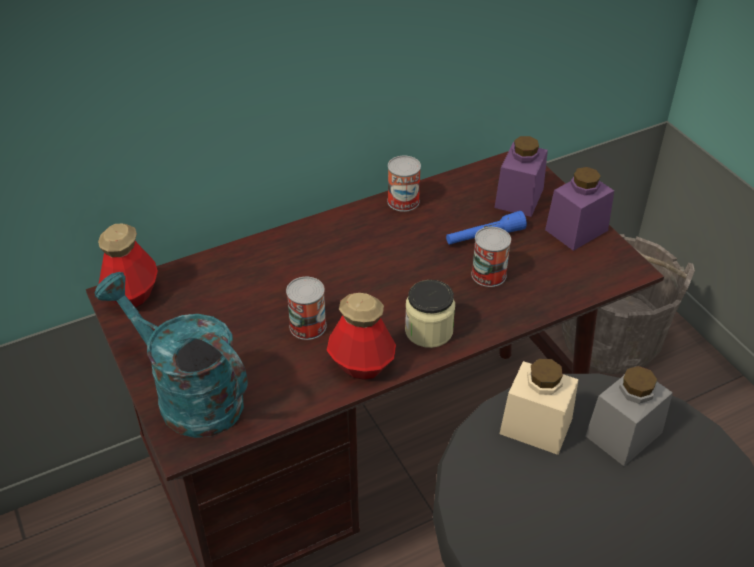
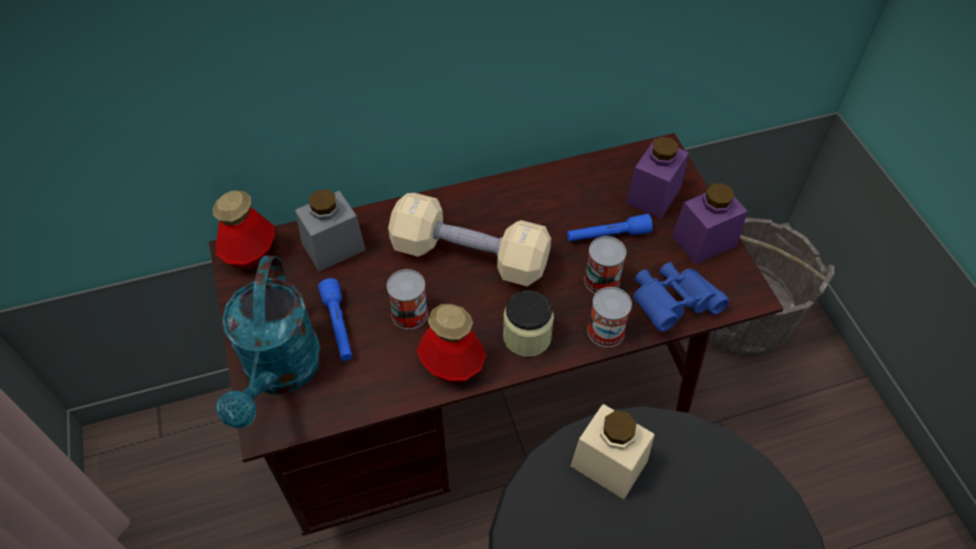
camera: 10 degrees right, 10 degrees up
turquoise watering can [95,272,248,438] -> turquoise watering can turned 135 degrees counterclockwise [216,256,322,429]
can [387,156,421,212] -> can moved to [588,287,632,347]
grey jar [586,366,673,466] -> grey jar moved to [295,189,366,272]
none -> blue flashlight [318,278,352,361]
none -> beige dumbbell [388,193,551,286]
none -> blue binoculars [633,262,729,332]

